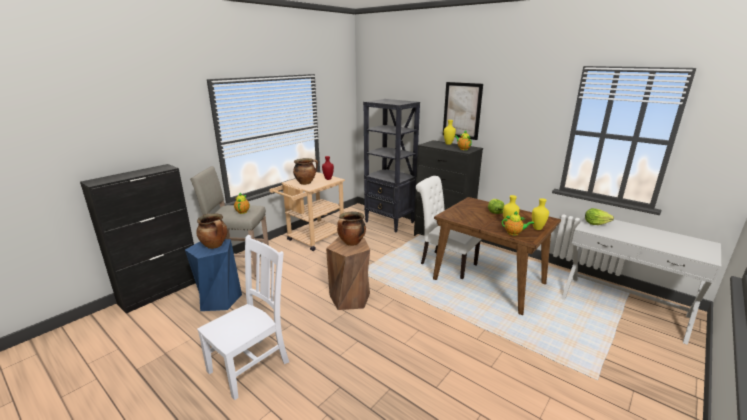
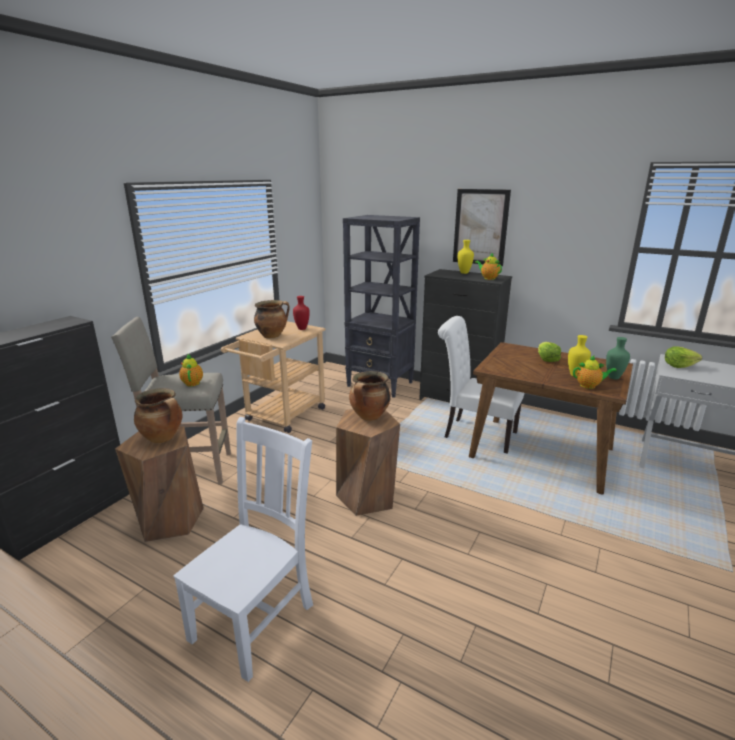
camera: 10 degrees left, 0 degrees up
blue stool [185,239,242,311] -> brown stool [115,426,204,542]
yellow vase [532,198,549,230] -> green vase [606,337,630,379]

